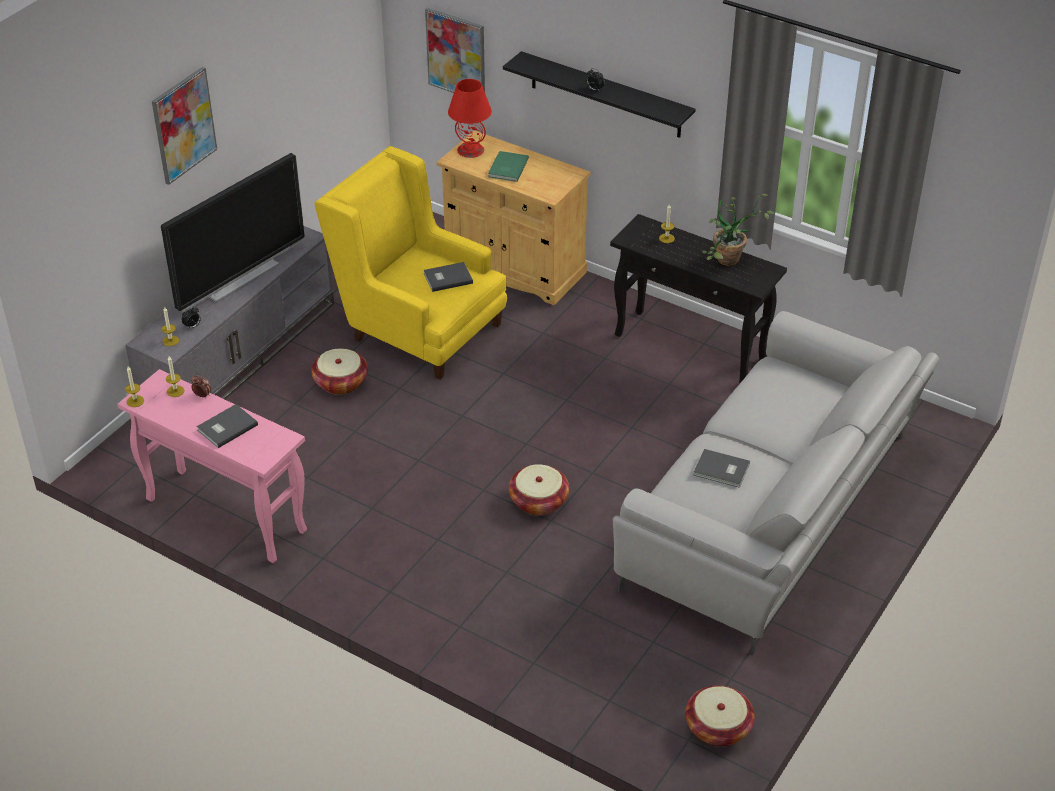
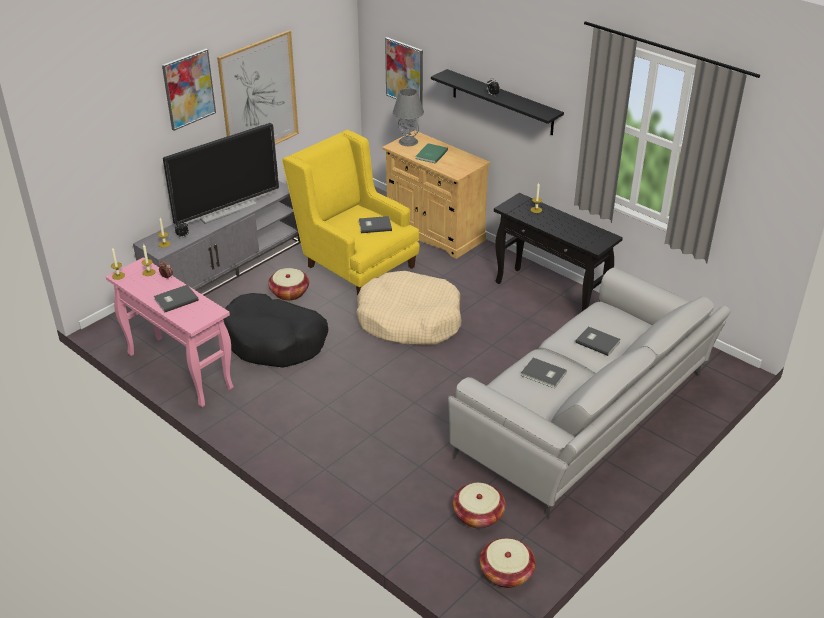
camera: 10 degrees right, 5 degrees down
red table lamp [448,79,492,158] -> grey table lamp [393,88,424,146]
basket [509,464,569,516] -> basket moved to [452,483,505,529]
potted plant [702,194,774,266] -> none
none -> picture [217,30,299,145]
none -> black dog bed [223,293,328,367]
none -> beige dog bed [356,271,461,345]
none -> grey book [575,326,621,356]

